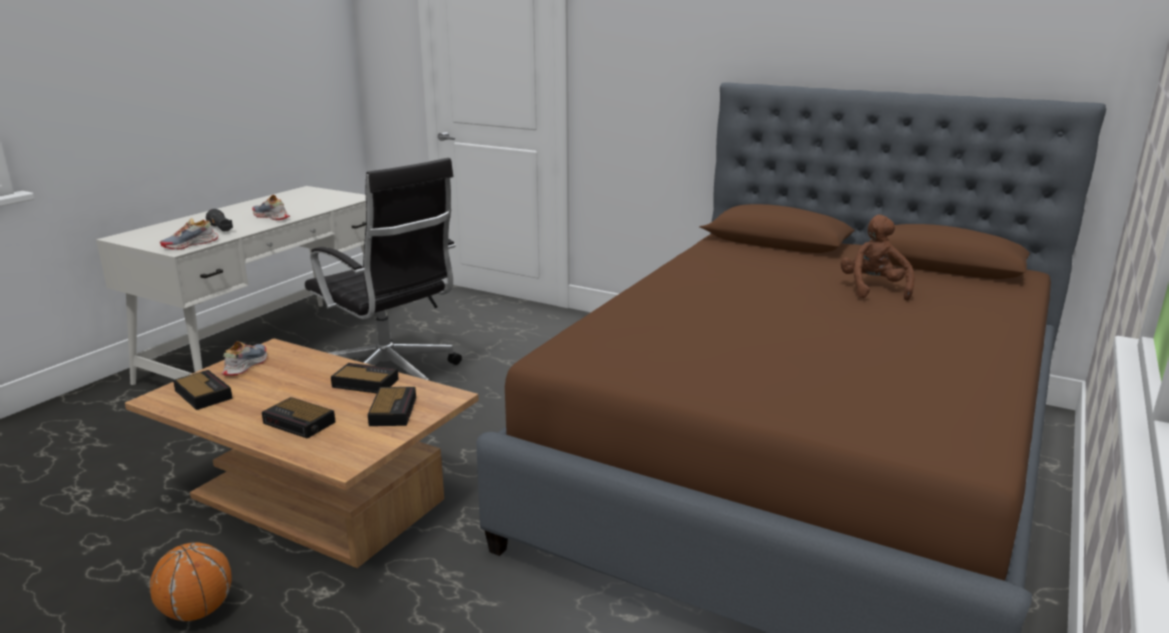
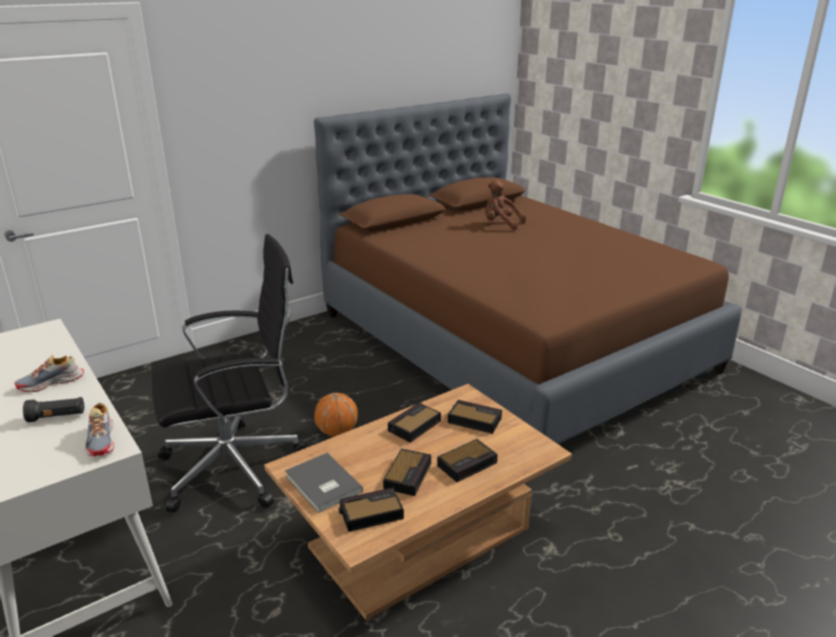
camera: 65 degrees left, 5 degrees up
basketball [150,542,232,621] -> basketball moved to [314,393,358,437]
shoe [222,341,267,376] -> grey book [285,453,363,513]
none -> alarm clock [383,449,431,496]

